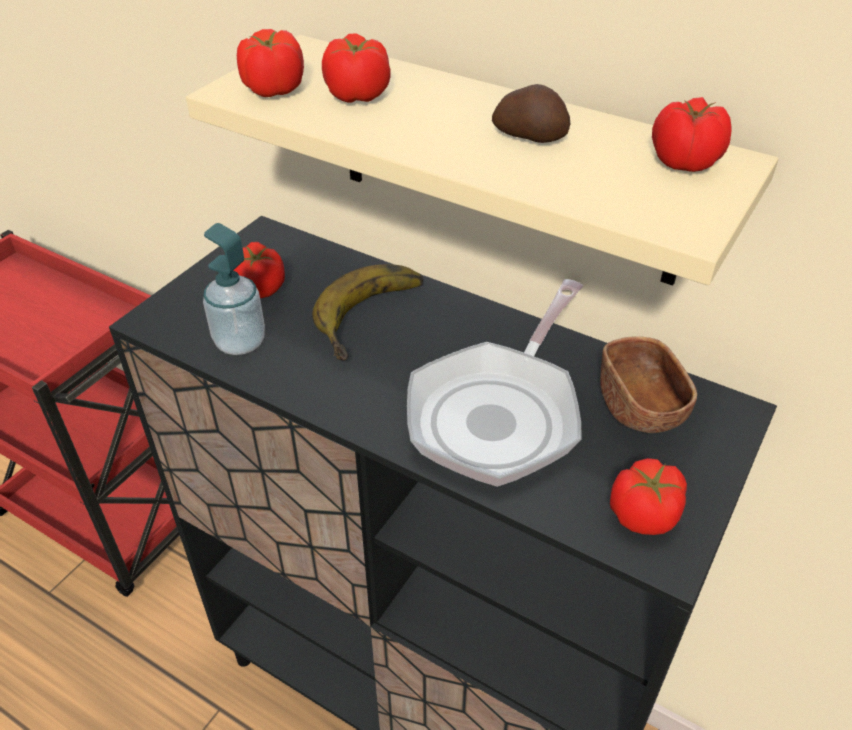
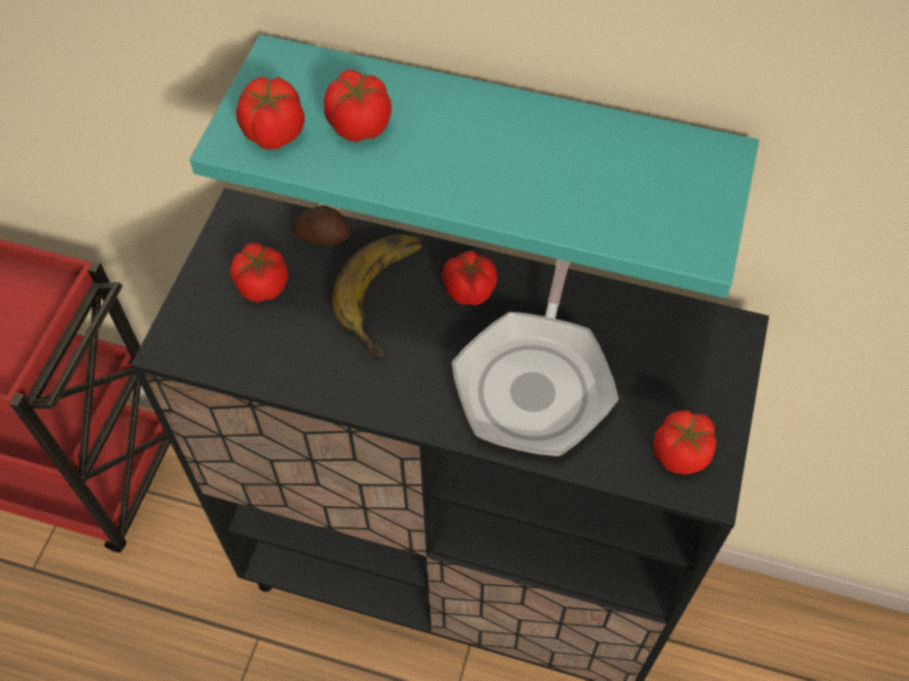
camera: 15 degrees left, 15 degrees up
beige shelf [186,35,778,285] -> turquoise shelf [190,35,759,298]
soap dispenser [203,223,265,355] -> none
potato [492,84,570,143] -> potato moved to [292,205,350,246]
brown bowl [600,336,697,433] -> none
tomato [652,97,732,172] -> tomato moved to [442,251,497,306]

